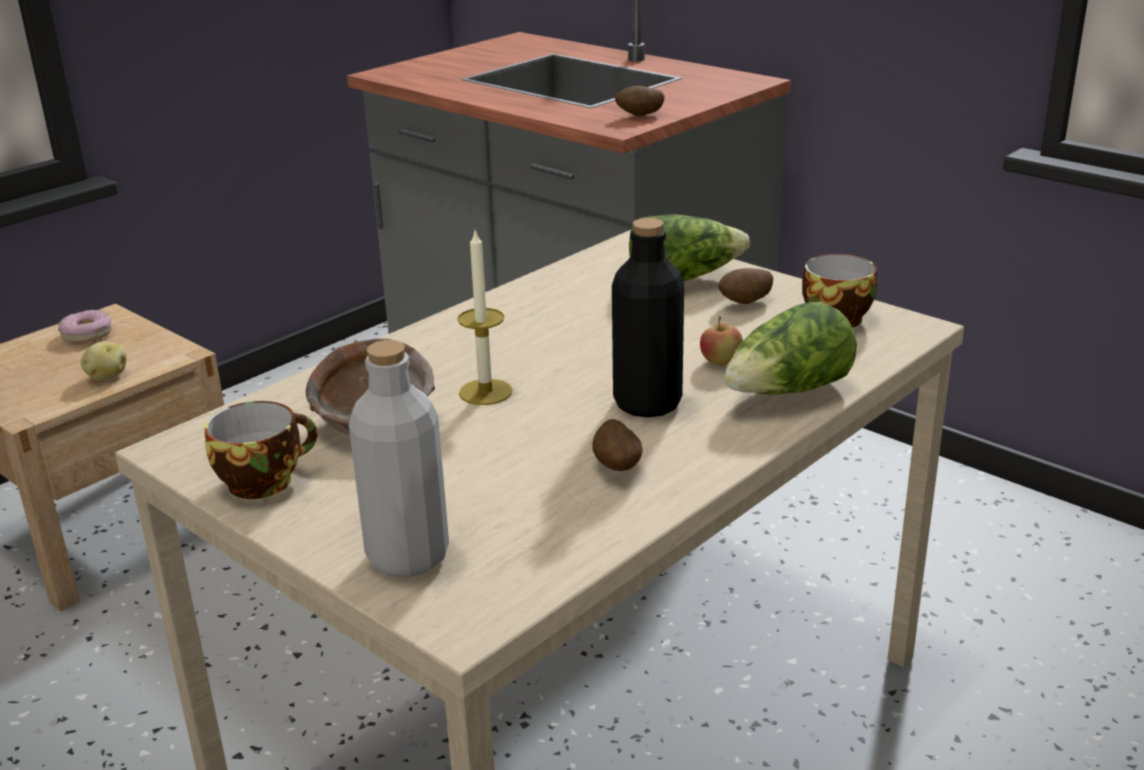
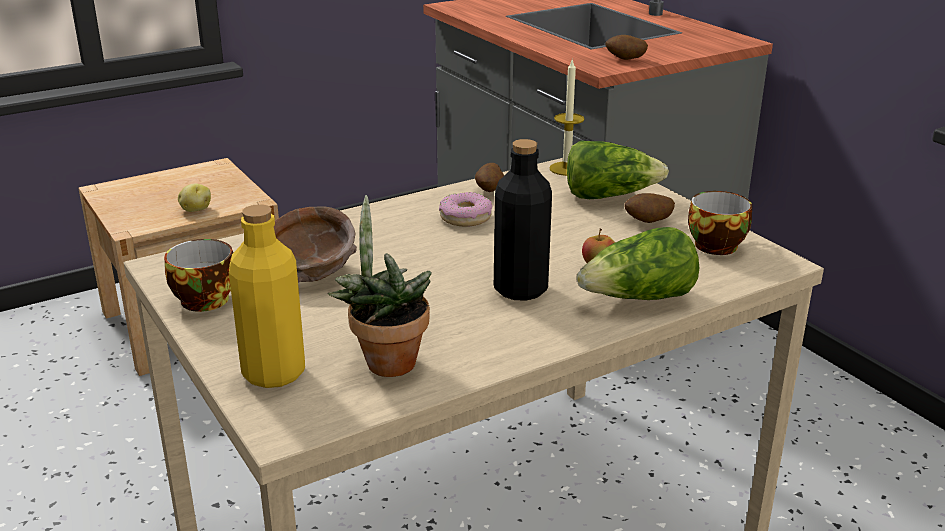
camera: 15 degrees right, 0 degrees up
donut [58,310,112,343] -> donut moved to [439,192,492,226]
grey bottle [349,340,449,577] -> yellow bottle [229,204,305,388]
candle [457,231,513,405] -> candle moved to [549,58,585,176]
potato [592,419,643,471] -> potato moved to [475,163,504,192]
none -> potted plant [328,195,432,377]

